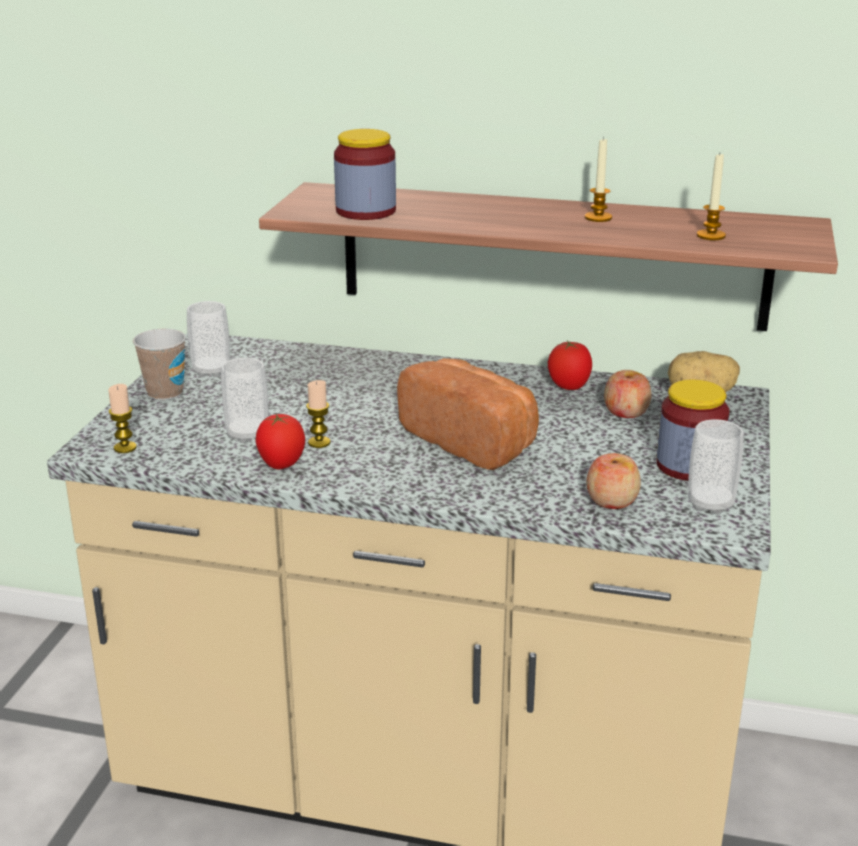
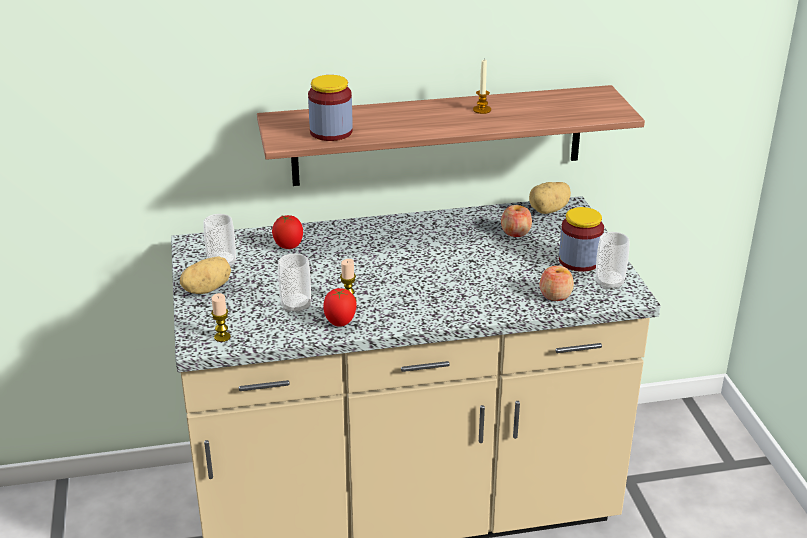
camera: 25 degrees left, 5 degrees up
cup [133,329,186,400] -> potato [180,256,231,294]
bread [397,358,539,470] -> none
tomato [548,341,592,390] -> tomato moved to [272,215,303,249]
candle [697,154,726,240] -> none

